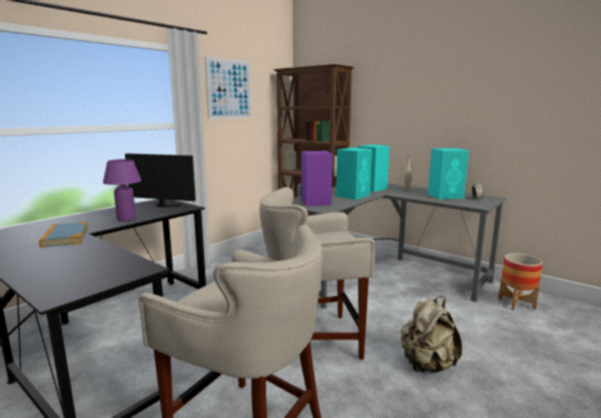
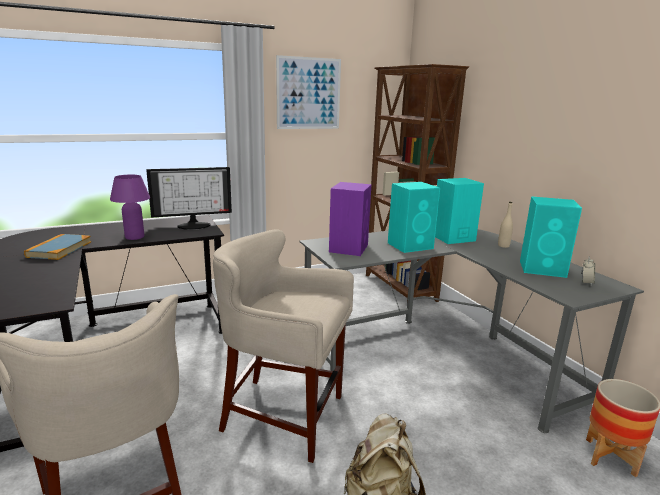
camera: 25 degrees right, 5 degrees up
monitor [125,153,196,207] -> monitor turned 120 degrees clockwise [146,167,232,230]

